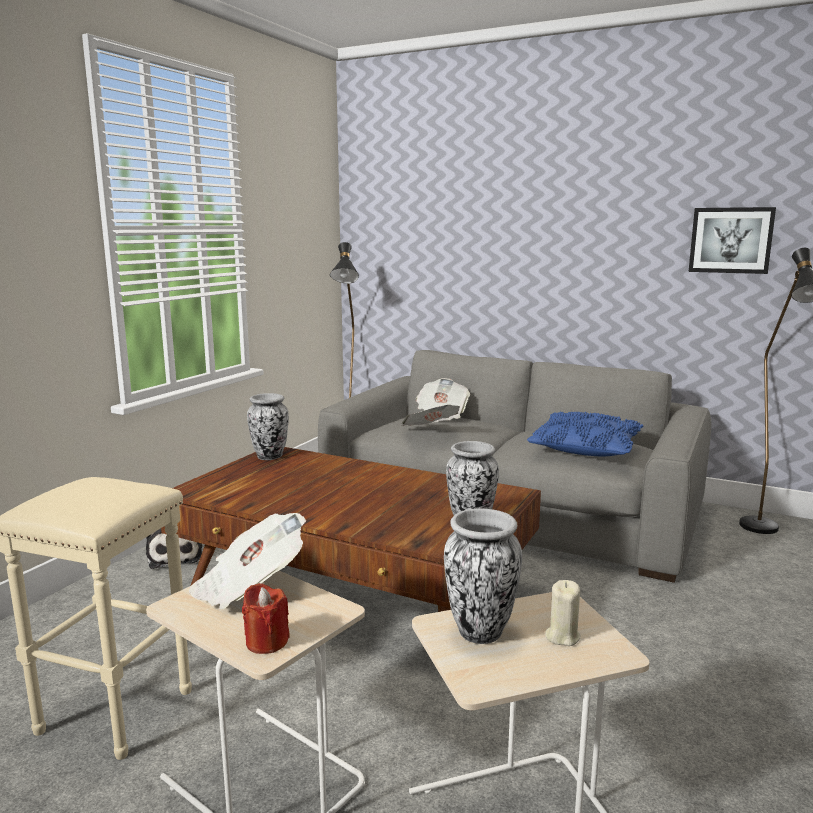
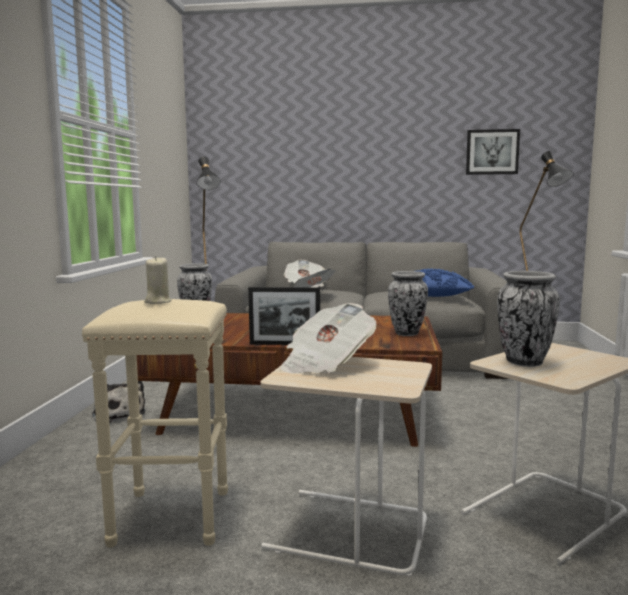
camera: 20 degrees left, 5 degrees down
red candle [242,583,290,654] -> none
beige candle [545,580,581,646] -> beige candle moved to [144,256,172,304]
none -> picture frame [248,287,320,345]

